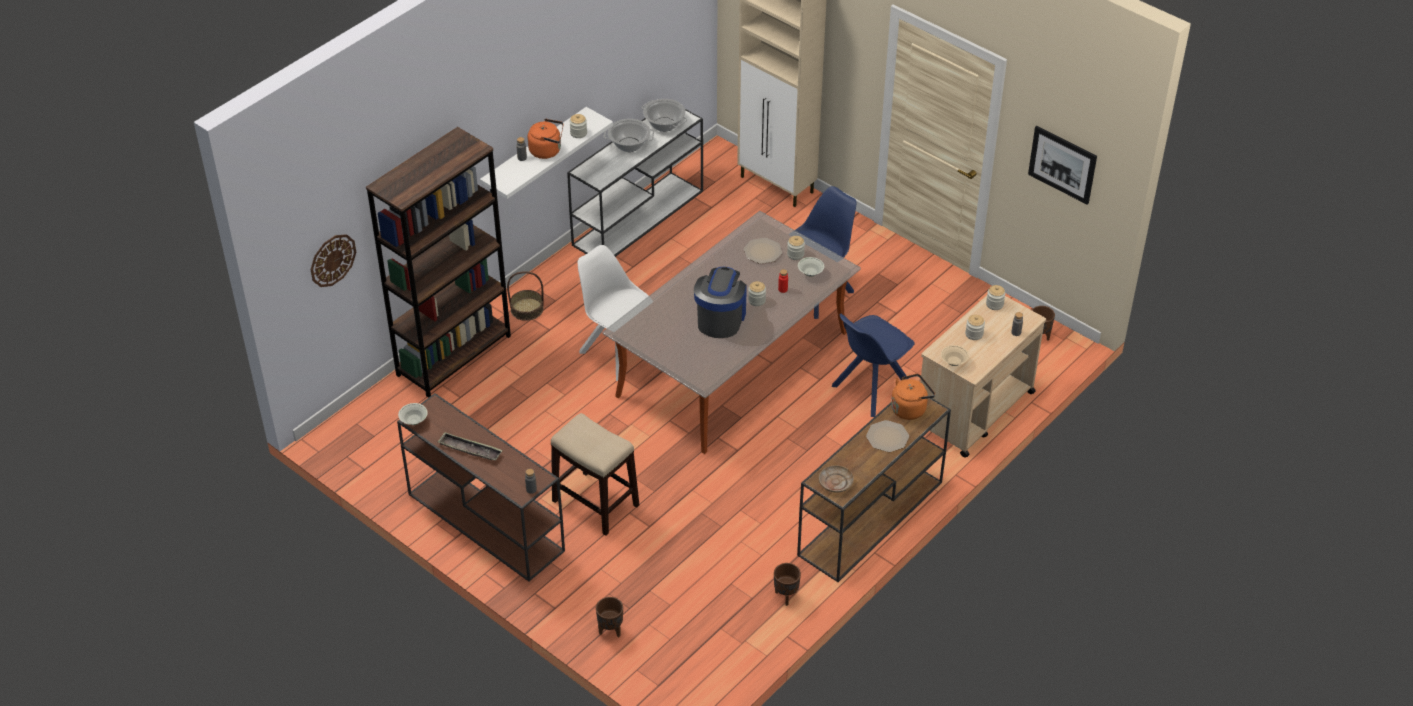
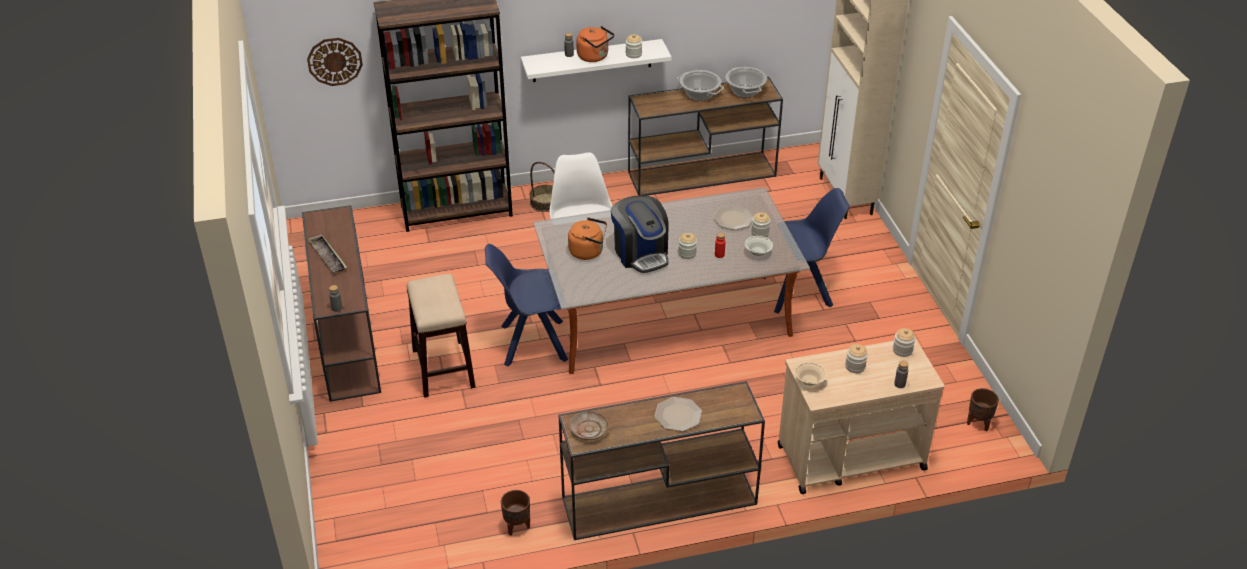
camera: 35 degrees right, 5 degrees down
white bowl [398,403,428,425] -> none
white console table [567,109,703,257] -> brown console table [628,77,783,196]
brown planter [596,597,623,637] -> none
coffee machine [694,267,747,338] -> coffee machine turned 105 degrees clockwise [611,195,669,273]
blue chair [832,314,915,417] -> blue chair moved to [485,244,568,366]
orange kettle [891,374,935,420] -> orange kettle moved to [568,217,607,260]
picture [1028,126,1097,205] -> none

